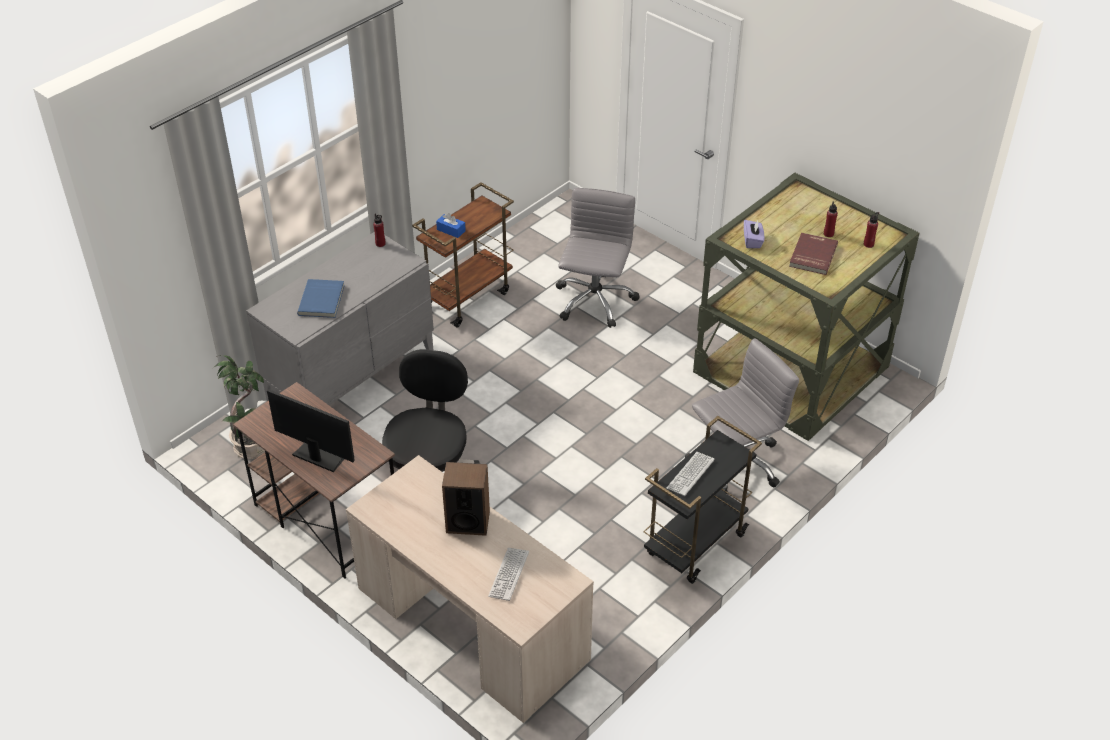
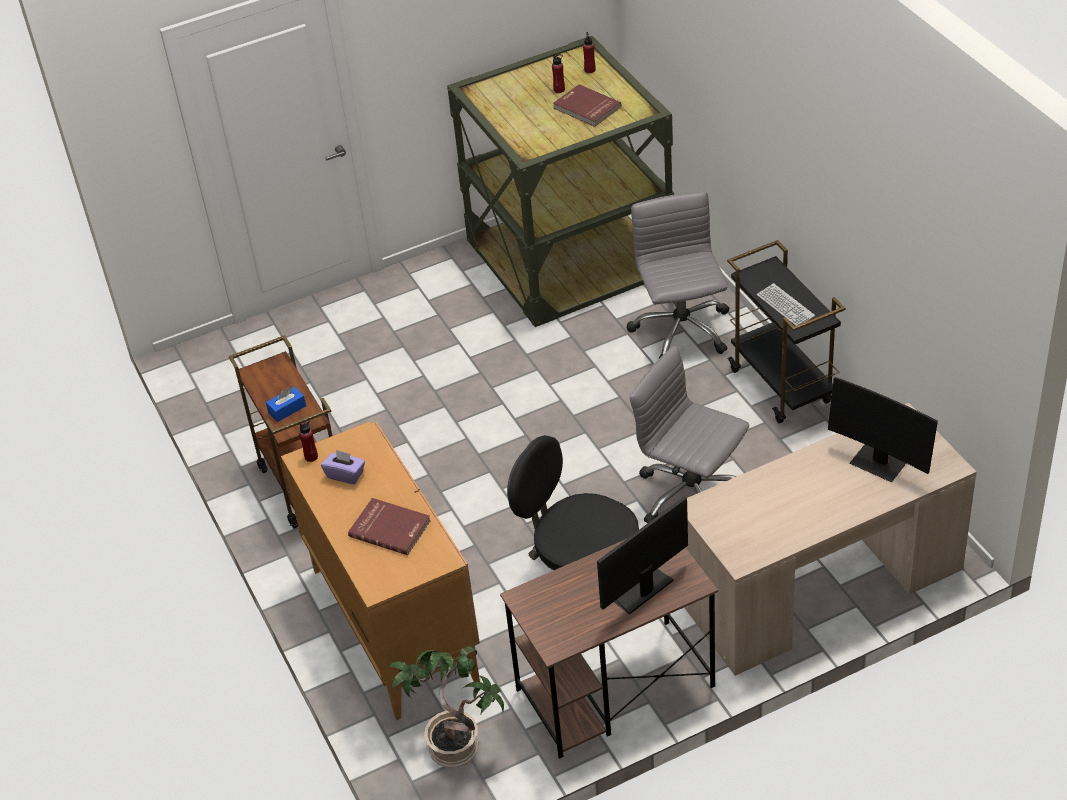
camera: 65 degrees left, 0 degrees up
grey cabinet [246,232,434,405] -> brown cabinet [281,421,480,720]
blue book [297,279,345,318] -> red book [348,498,430,555]
speaker [442,462,490,536] -> none
keyboard [488,548,529,601] -> monitor [828,377,938,482]
grey office chair [556,188,640,328] -> grey office chair moved to [630,346,749,523]
purple tissue box [744,220,765,248] -> purple tissue box moved to [321,450,365,484]

